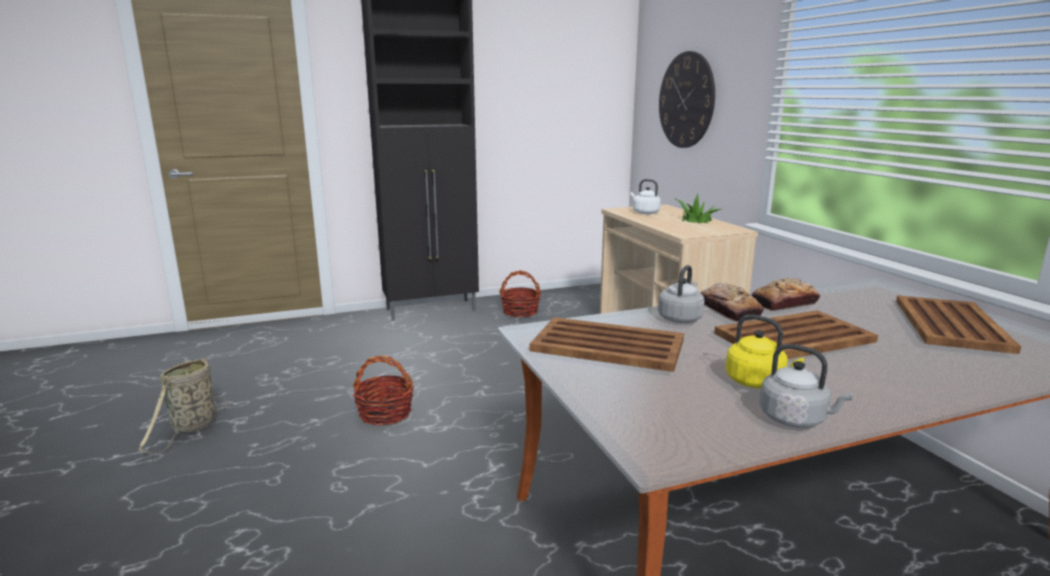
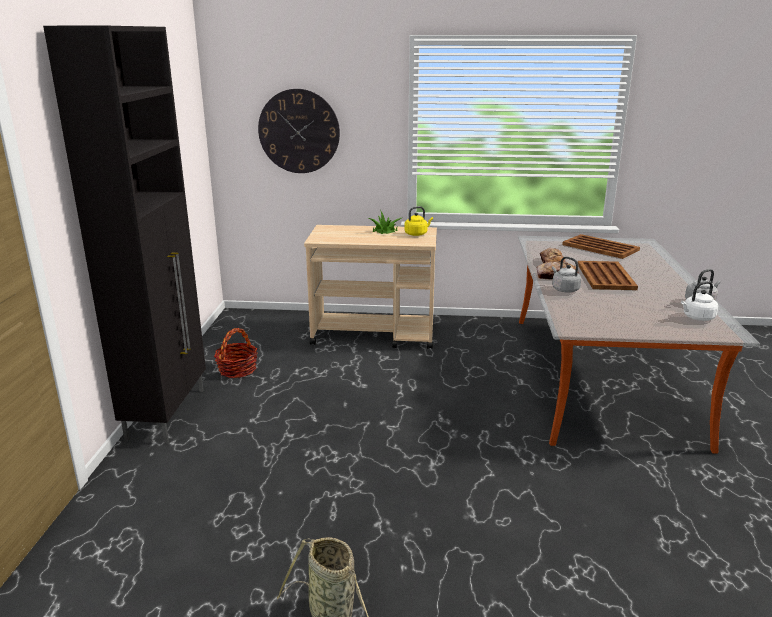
camera: 65 degrees left, 5 degrees up
basket [353,355,414,426] -> none
brown tray [530,317,684,372] -> none
white kettle [630,179,661,214] -> white kettle moved to [681,281,718,321]
yellow kettle [726,314,804,388] -> yellow kettle moved to [405,206,433,236]

